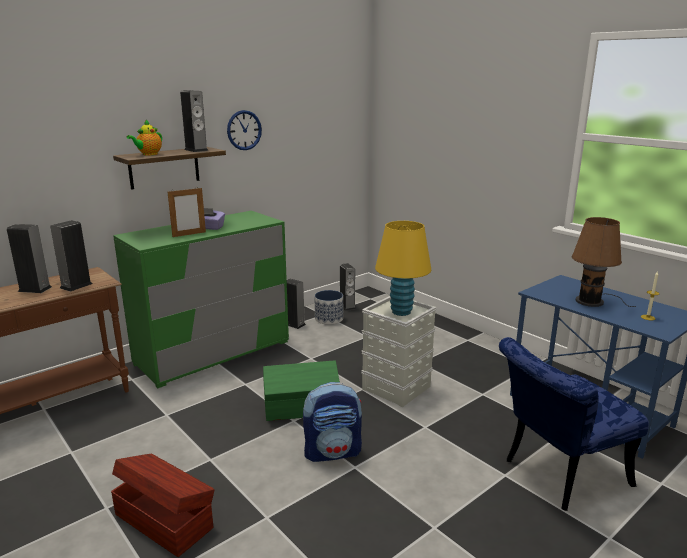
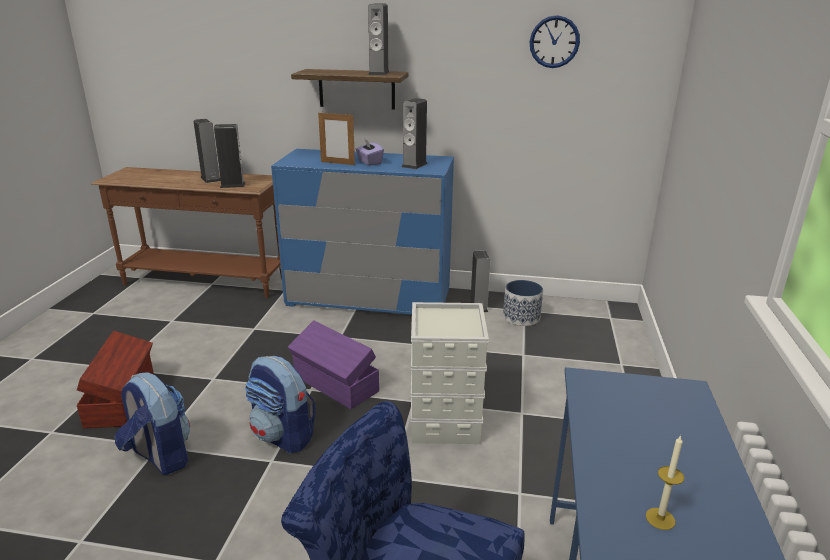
camera: 50 degrees right, 5 degrees up
green dresser [113,211,289,388] -> blue dresser [271,149,454,315]
teapot [127,120,162,155] -> none
wall clock [227,110,262,150] -> wall clock moved to [530,15,580,68]
green storage box [263,360,340,421] -> purple storage box [288,320,379,409]
speaker [340,263,356,311] -> speaker moved to [402,98,428,169]
yellow table lamp [375,221,431,316] -> none
brown table lamp [572,217,636,307] -> none
none -> backpack [115,372,191,475]

